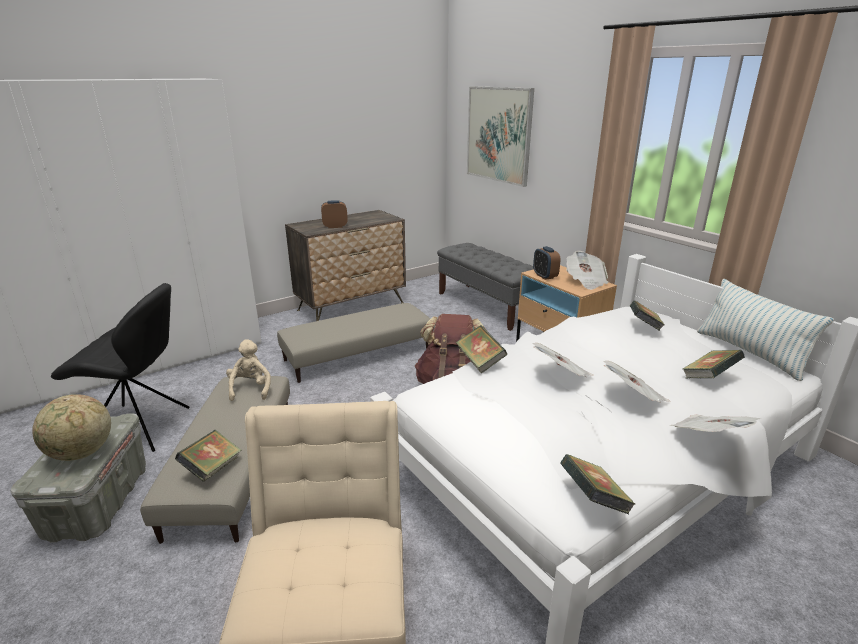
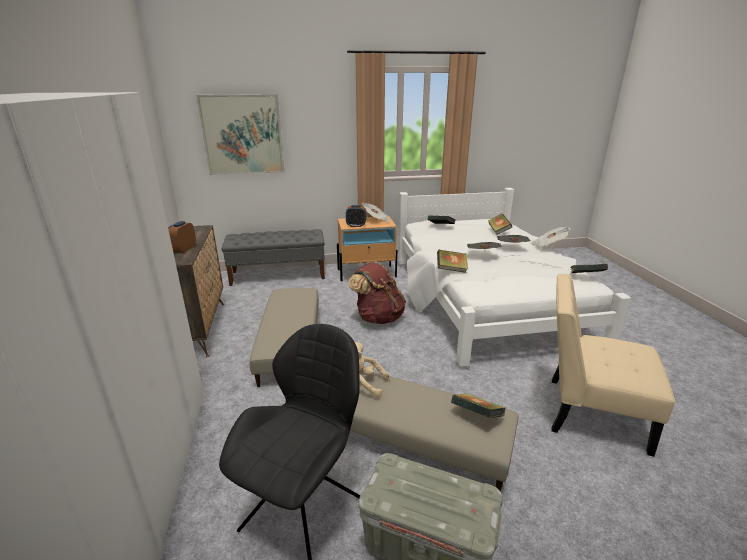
camera: 65 degrees left, 0 degrees up
globe [32,394,111,461] -> none
pillow [697,279,834,381] -> none

